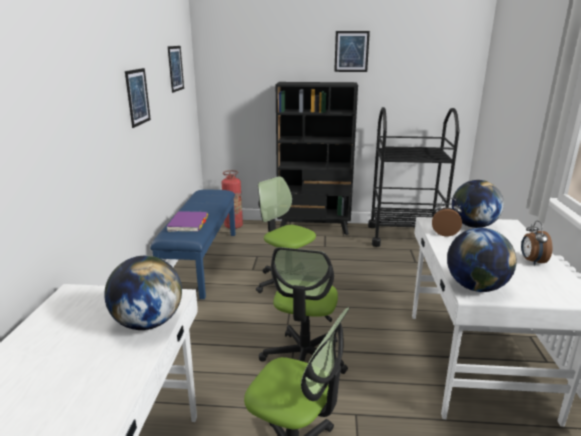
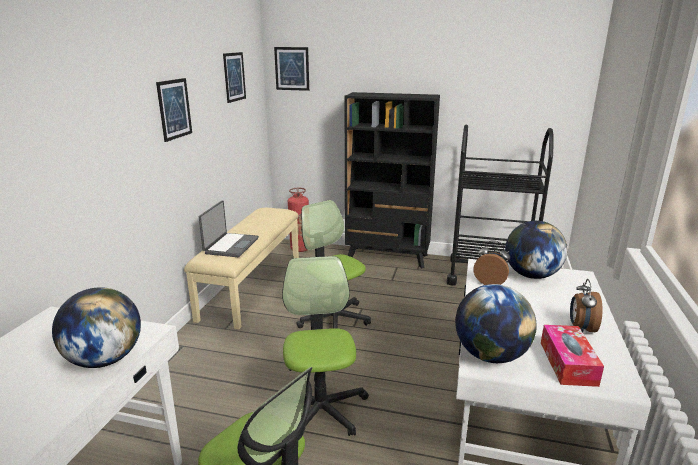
camera: 10 degrees right, 0 degrees up
blue bench [150,189,236,299] -> beige bench [184,208,299,329]
purple book [166,211,208,232] -> laptop [199,200,259,257]
office chair [259,247,348,374] -> office chair turned 150 degrees clockwise [282,256,369,436]
picture [334,31,370,72] -> picture moved to [274,47,309,91]
none -> tissue box [541,325,604,387]

